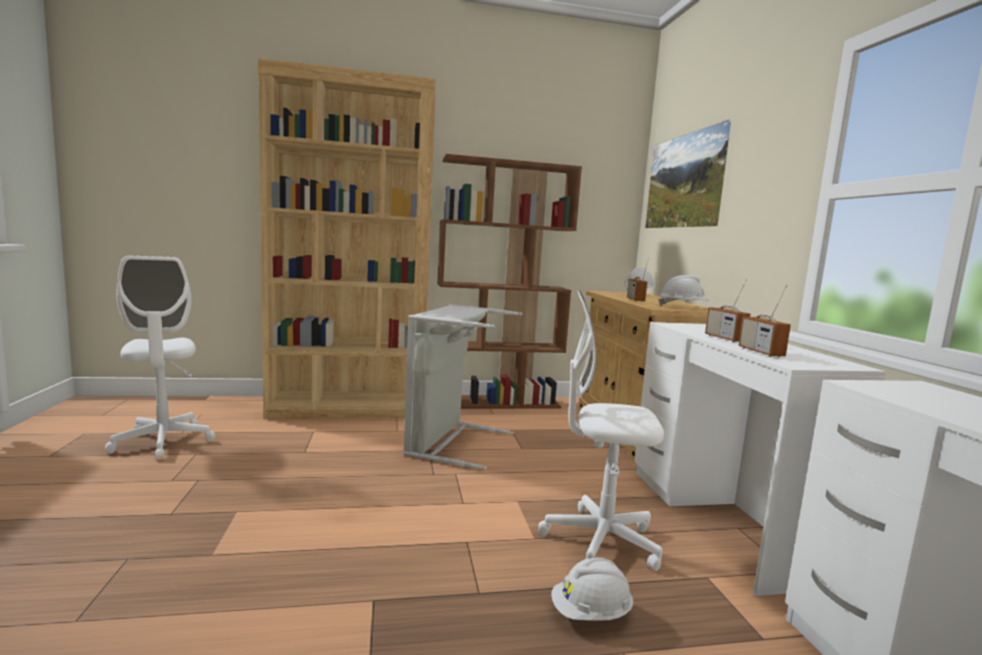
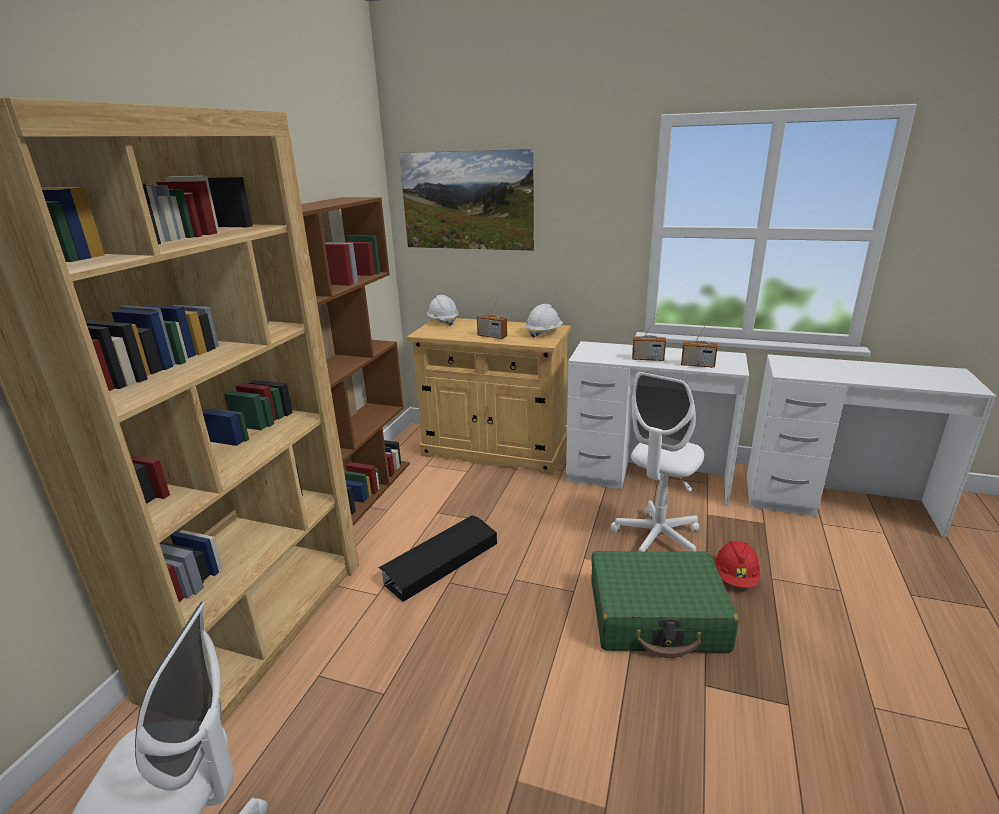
camera: 60 degrees left, 15 degrees up
grey laundry basket [403,304,522,470] -> black storage box [378,515,497,603]
white hard hat [551,558,633,621] -> red hard hat [715,541,760,588]
none -> green suitcase [591,551,739,658]

